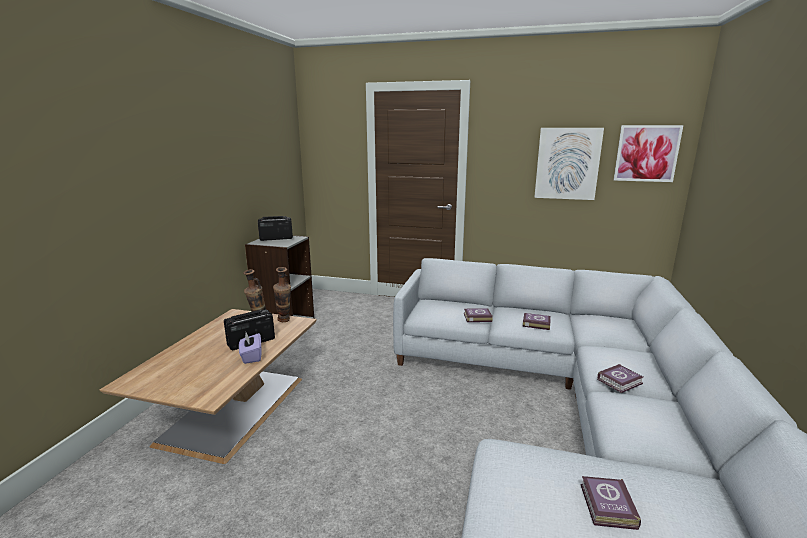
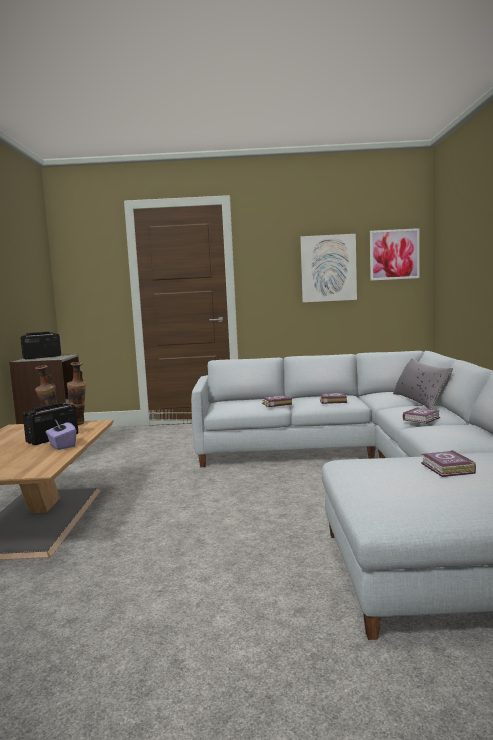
camera: 15 degrees left, 10 degrees down
none -> grey pillow [393,358,453,409]

